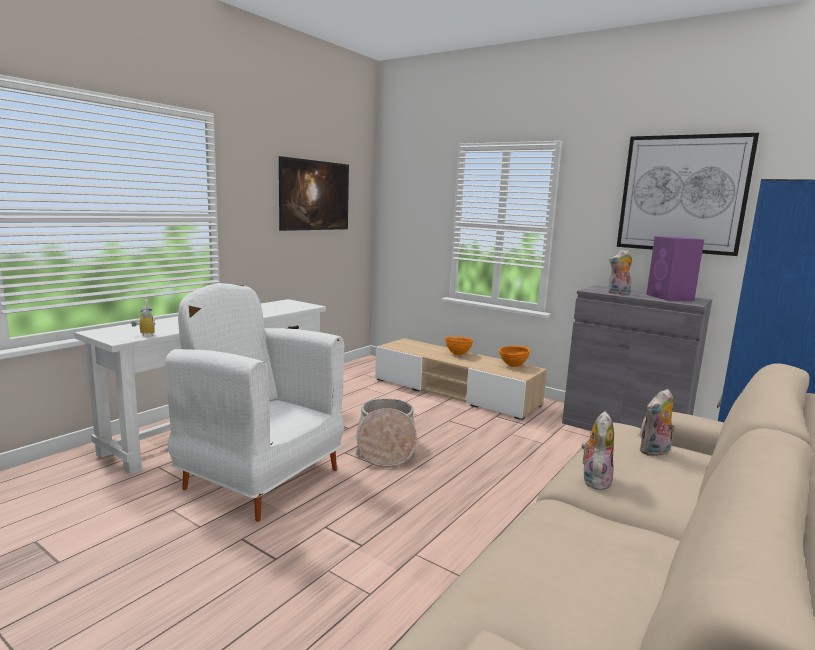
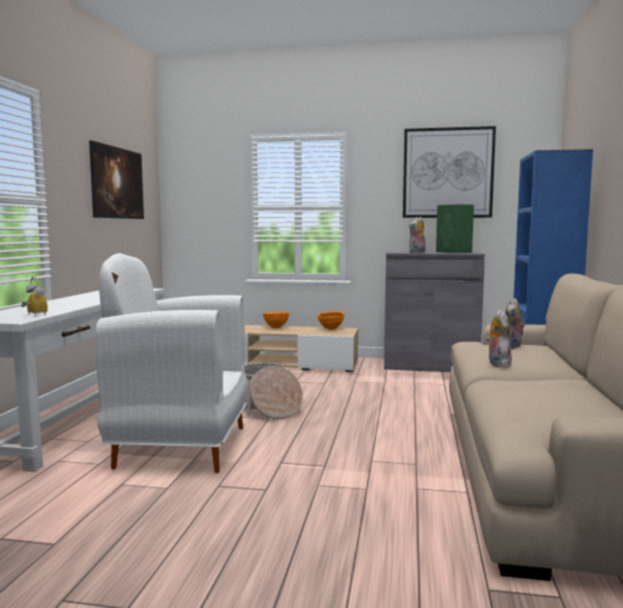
camera: 25 degrees left, 5 degrees down
purple speaker [646,236,704,301] -> green speaker [436,204,474,253]

